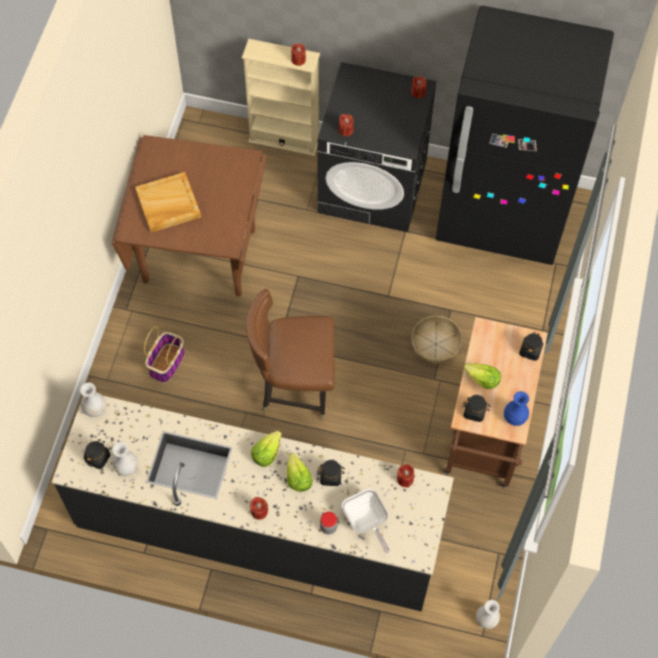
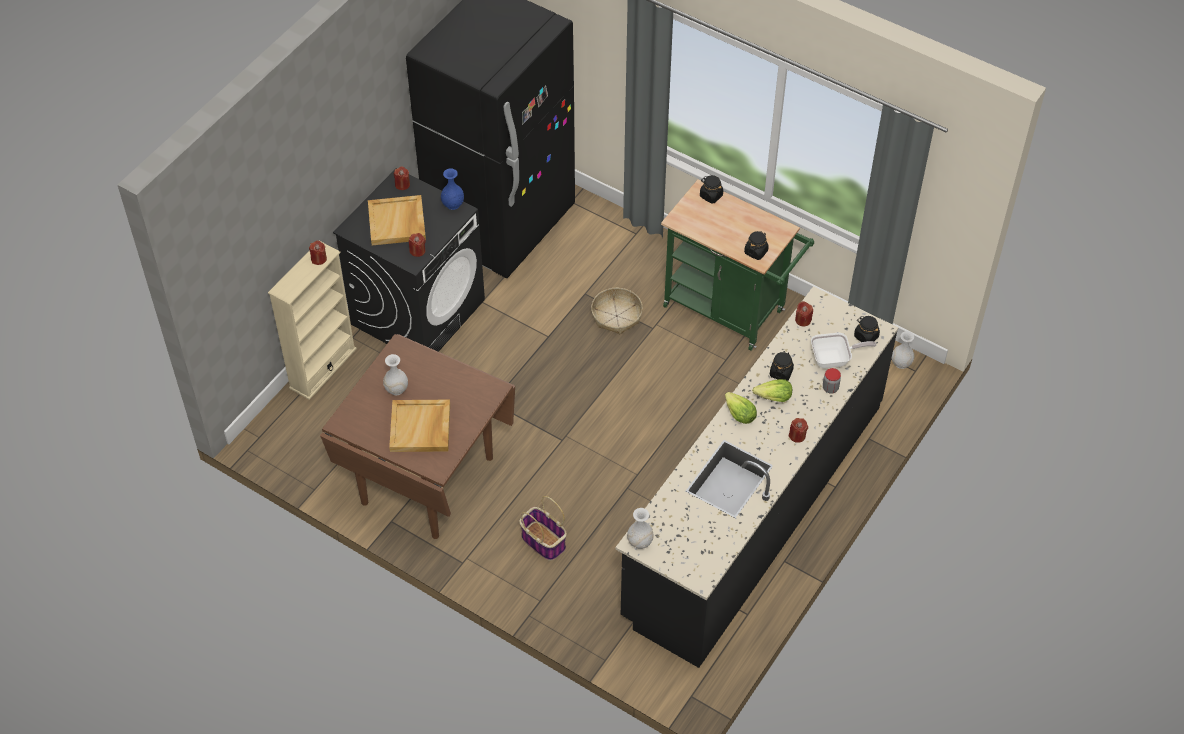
camera: 70 degrees left, 10 degrees down
black jar [84,439,110,469] -> black jar moved to [854,316,880,342]
white vase [112,442,138,476] -> white vase moved to [383,354,408,395]
brown chair [246,289,334,419] -> none
brown cart [442,317,548,489] -> green cart [661,180,814,351]
lettuce [463,363,501,389] -> none
blue vase [504,391,529,426] -> blue vase moved to [441,168,464,210]
none -> beige tray [368,195,426,245]

